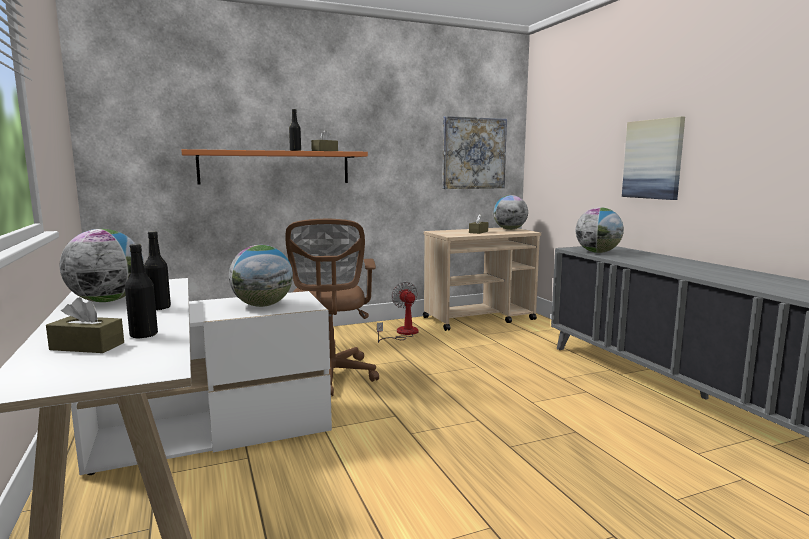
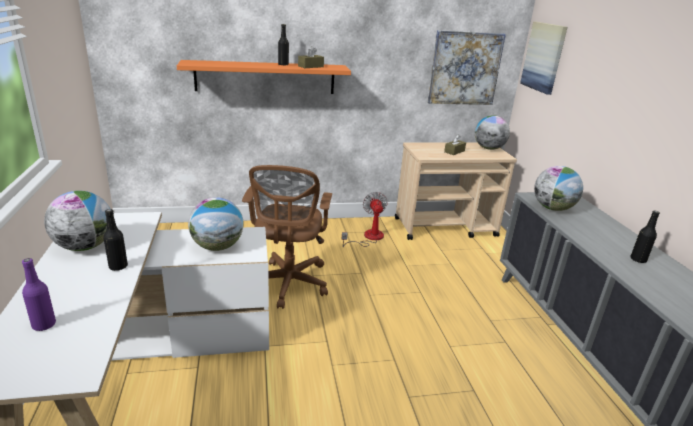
camera: 10 degrees right, 15 degrees up
brown tissue box [46,297,124,353] -> purple bottle [22,258,56,331]
black bottle [125,244,158,339] -> black bottle moved to [630,210,660,263]
picture [622,116,685,200] -> picture moved to [520,22,567,95]

